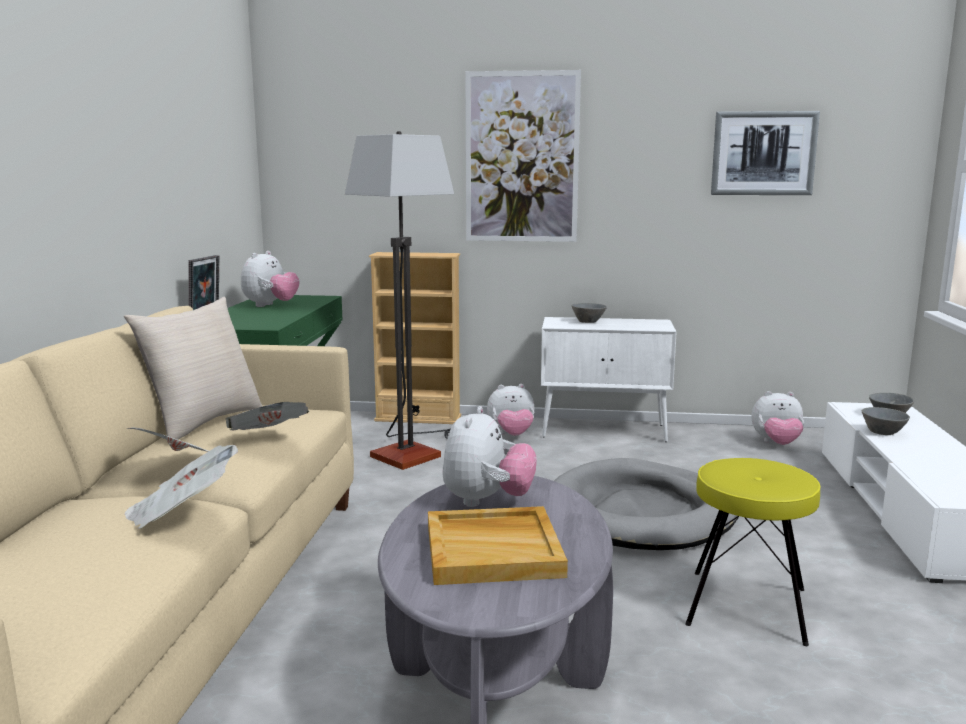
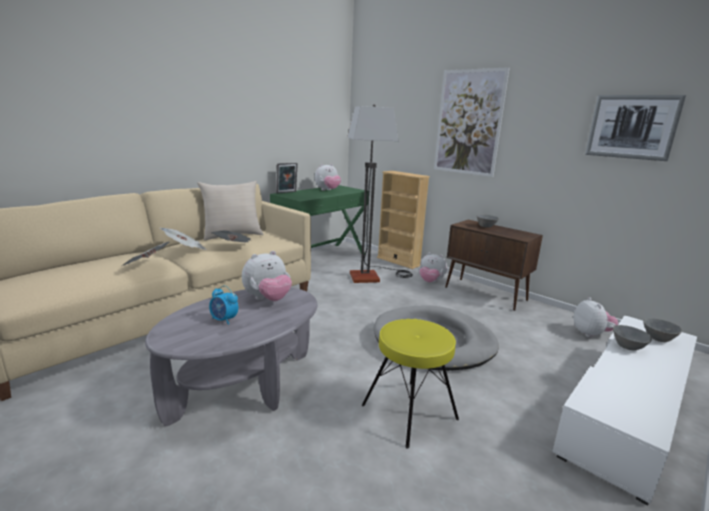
camera: 35 degrees right, 5 degrees up
beige tray [428,506,568,585] -> alarm clock [209,286,238,325]
white cabinet [541,317,677,442] -> brown cabinet [445,220,543,311]
plush toy [751,391,804,445] -> plush toy turned 135 degrees counterclockwise [574,297,618,338]

